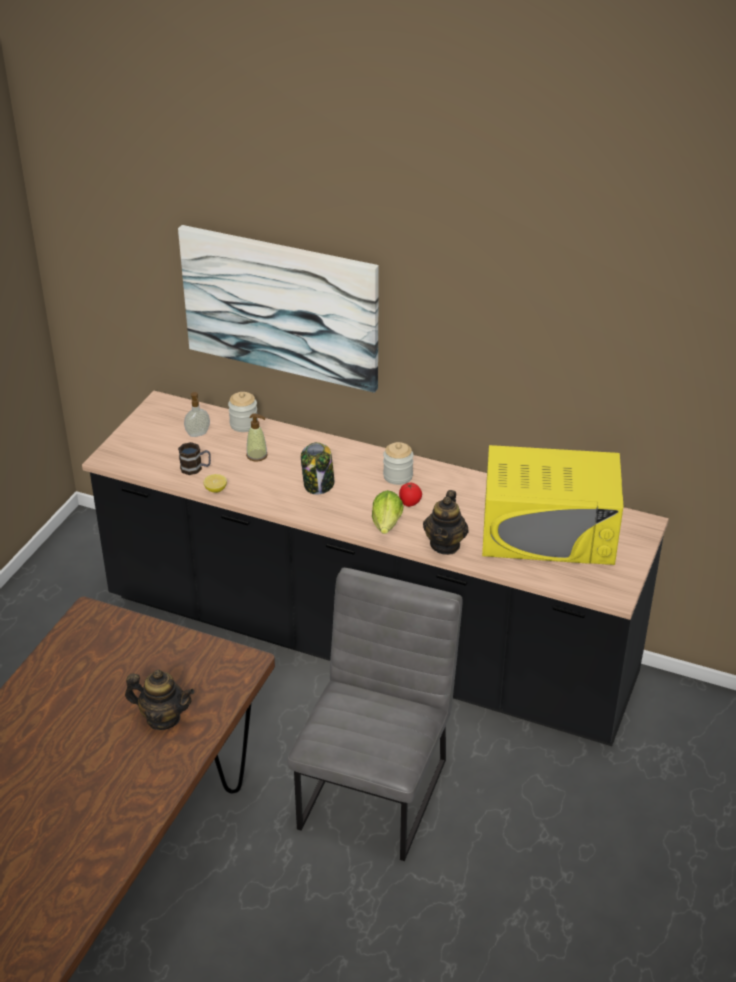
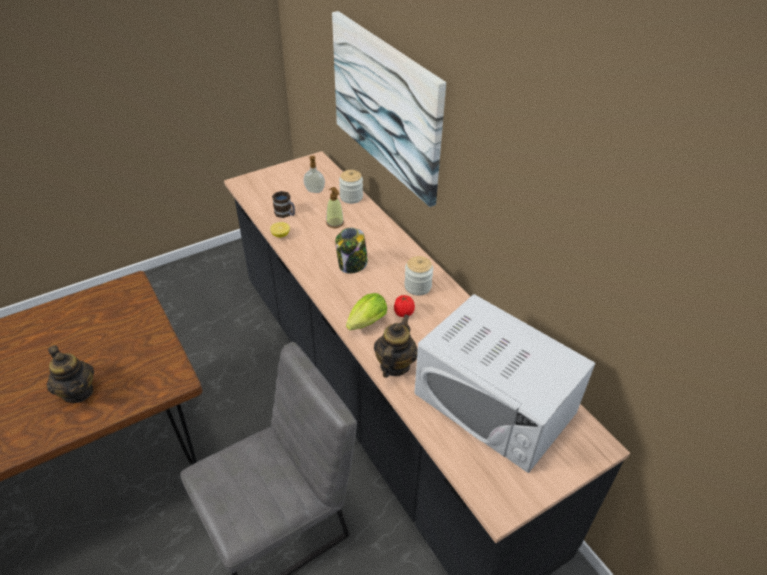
camera: 35 degrees right, 5 degrees up
teapot [423,490,469,555] -> teapot turned 150 degrees clockwise [374,314,418,378]
yellow microwave [482,445,624,565] -> white microwave [414,294,595,473]

